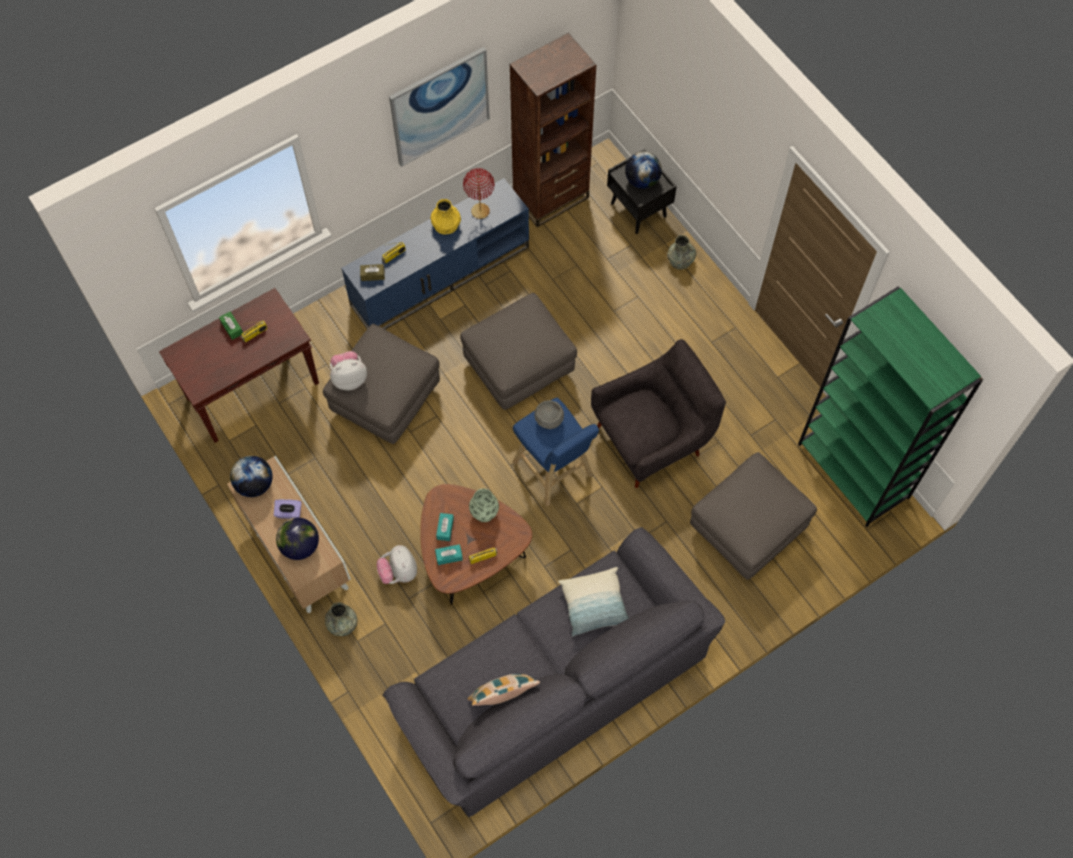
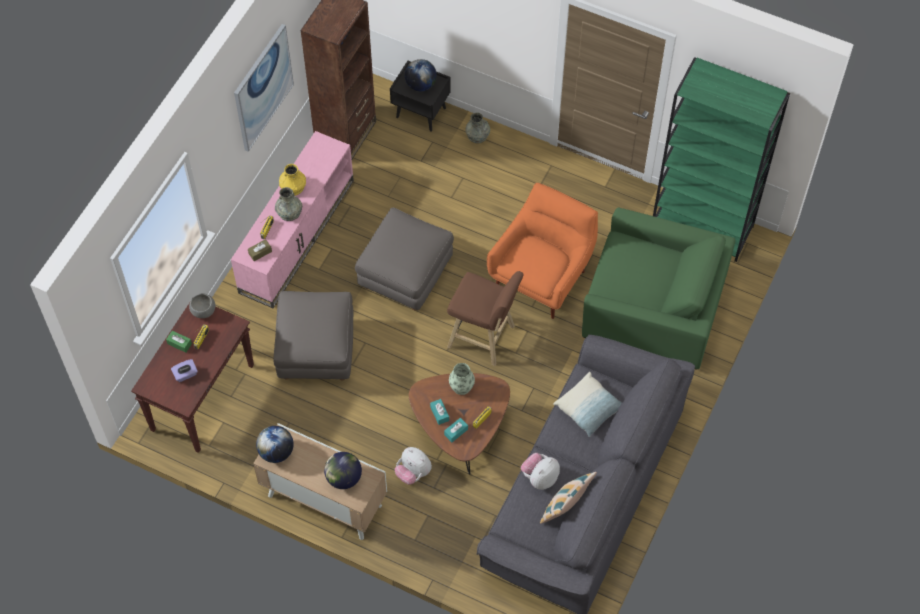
camera: 30 degrees left, 5 degrees down
purple tissue box [274,499,302,519] -> purple tissue box moved to [171,359,198,382]
grey vase [325,602,357,636] -> grey vase moved to [275,187,302,221]
plush toy [330,351,367,391] -> plush toy moved to [521,453,560,490]
blue tv stand [341,178,529,329] -> pink tv stand [231,131,354,308]
red table lamp [463,168,495,219] -> none
blue stool [513,398,599,506] -> brown stool [447,271,524,366]
grey bowl [534,400,564,429] -> grey bowl moved to [189,293,216,318]
grey armchair [591,339,726,488] -> orange armchair [487,183,598,319]
grey ottoman [690,452,817,580] -> green armchair [582,208,735,370]

